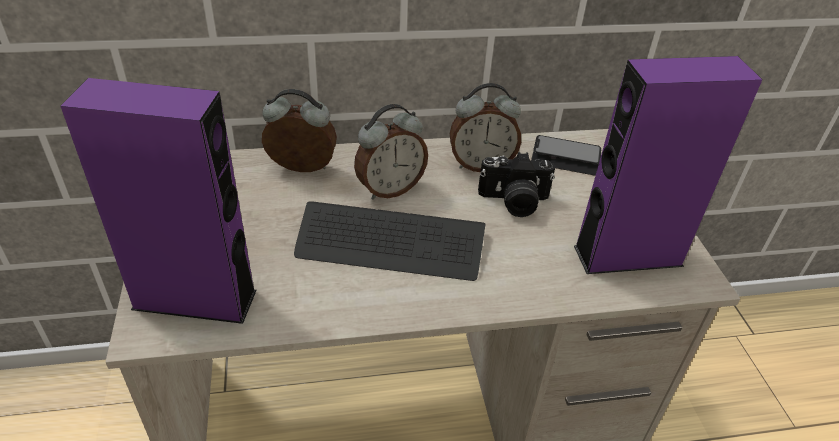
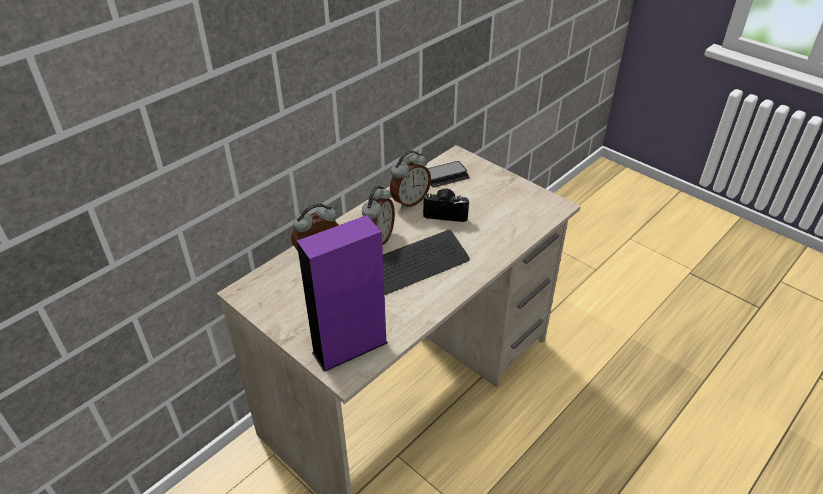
camera: 35 degrees left, 0 degrees up
camera [478,152,555,217] -> camera turned 135 degrees counterclockwise [423,188,470,222]
purple speaker [574,56,762,274] -> none

